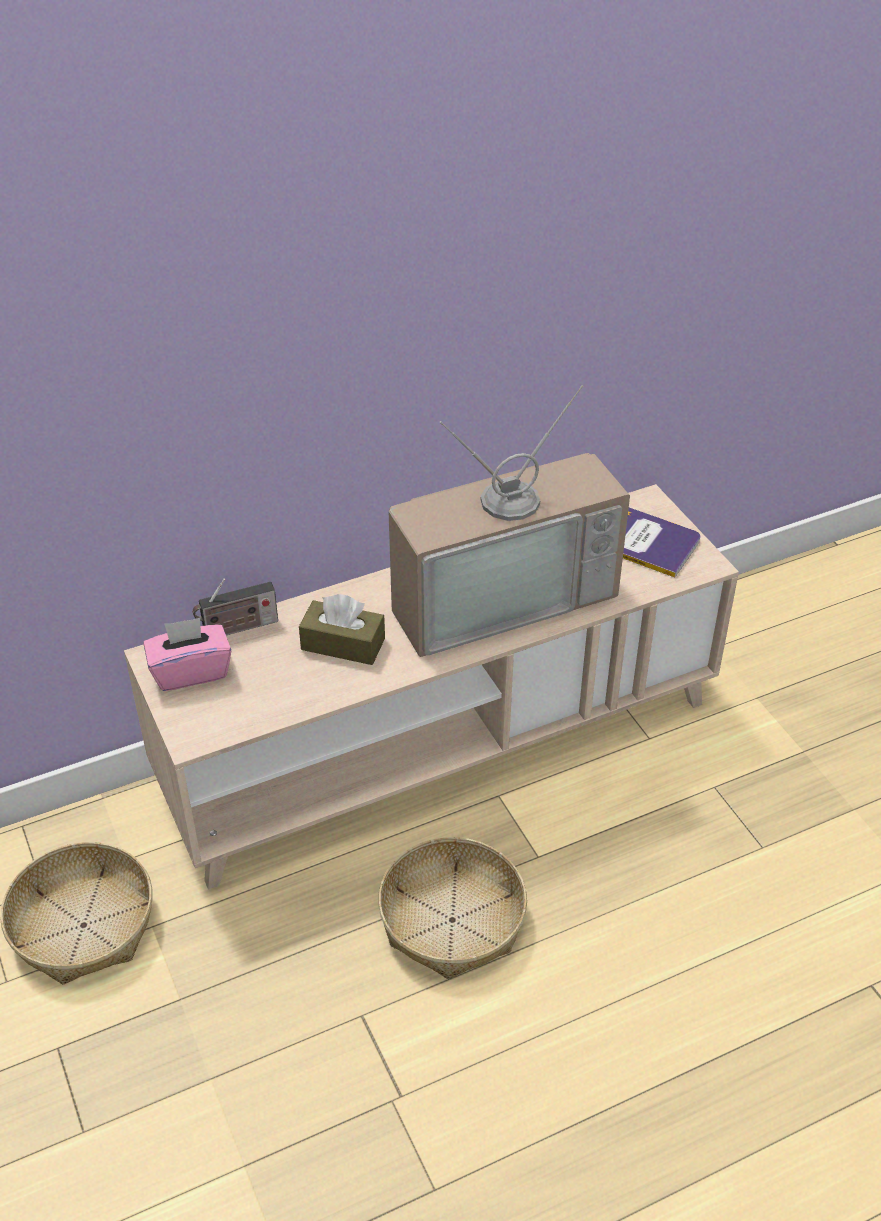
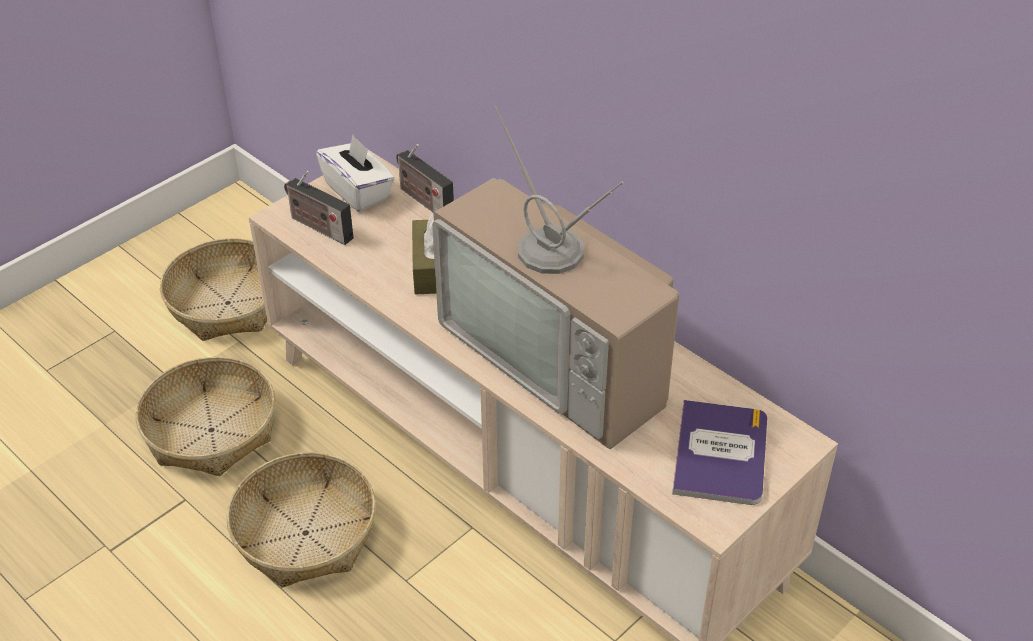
camera: 70 degrees right, 0 degrees up
pink tissue box [143,618,231,691] -> white tissue box [316,135,395,212]
none -> basket [136,357,275,476]
none -> radio [284,171,354,245]

